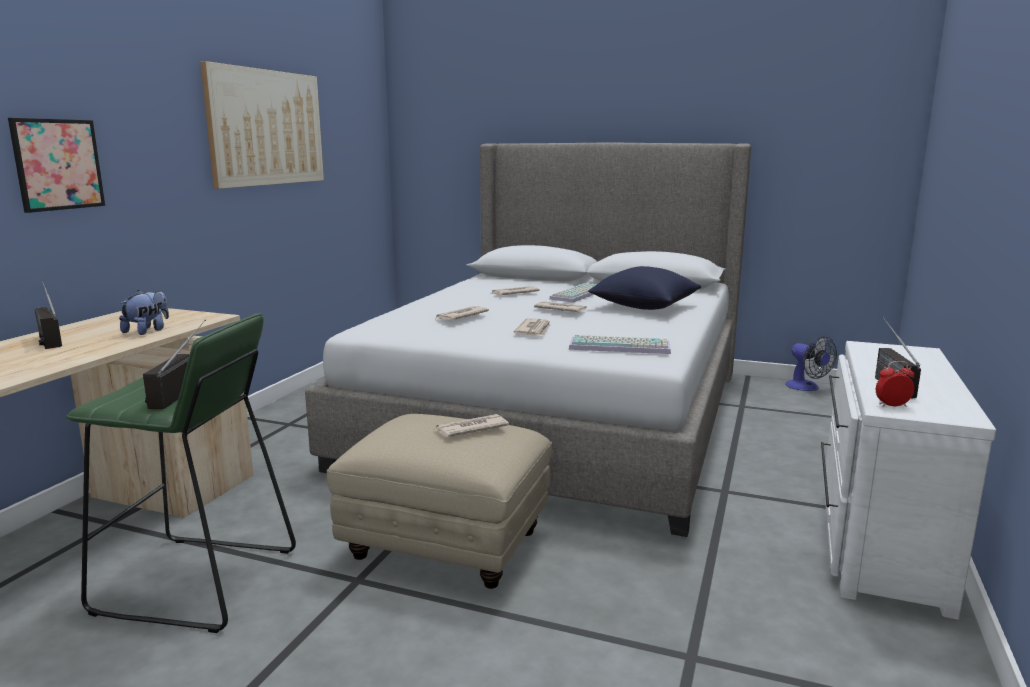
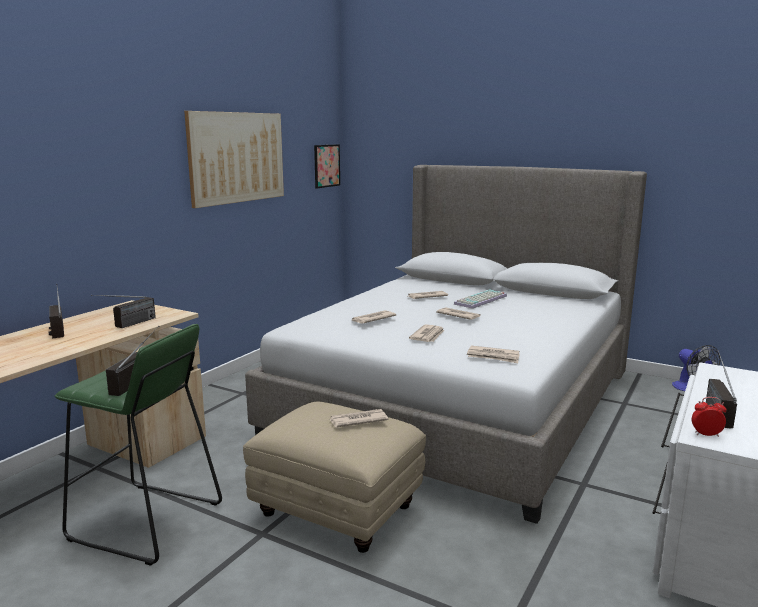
camera: 10 degrees right, 0 degrees up
picture [8,118,105,213] -> picture moved to [314,144,340,188]
plush toy [119,290,169,335] -> radio [91,295,156,328]
keyboard [569,335,671,354] -> newspaper [467,346,520,363]
blue pillow [588,266,701,310] -> none

